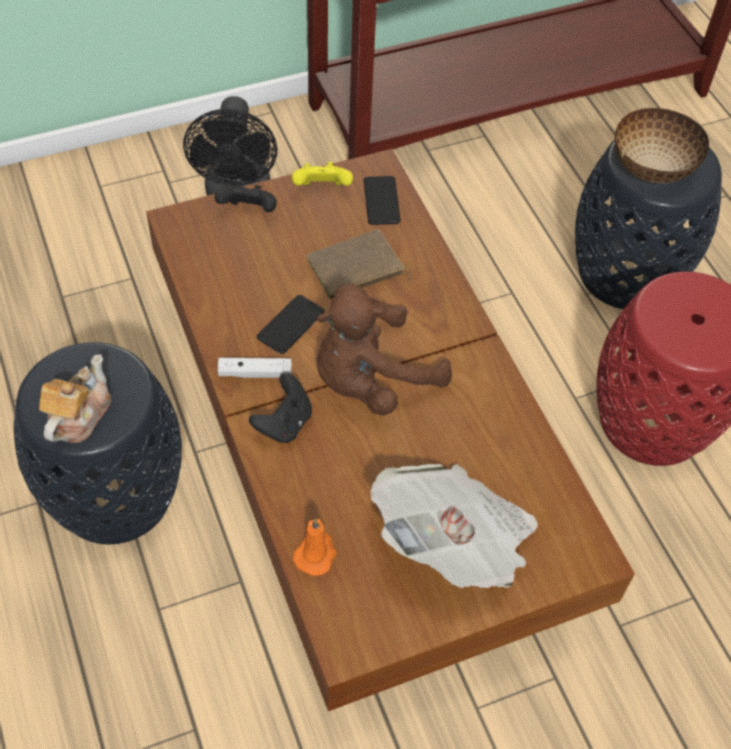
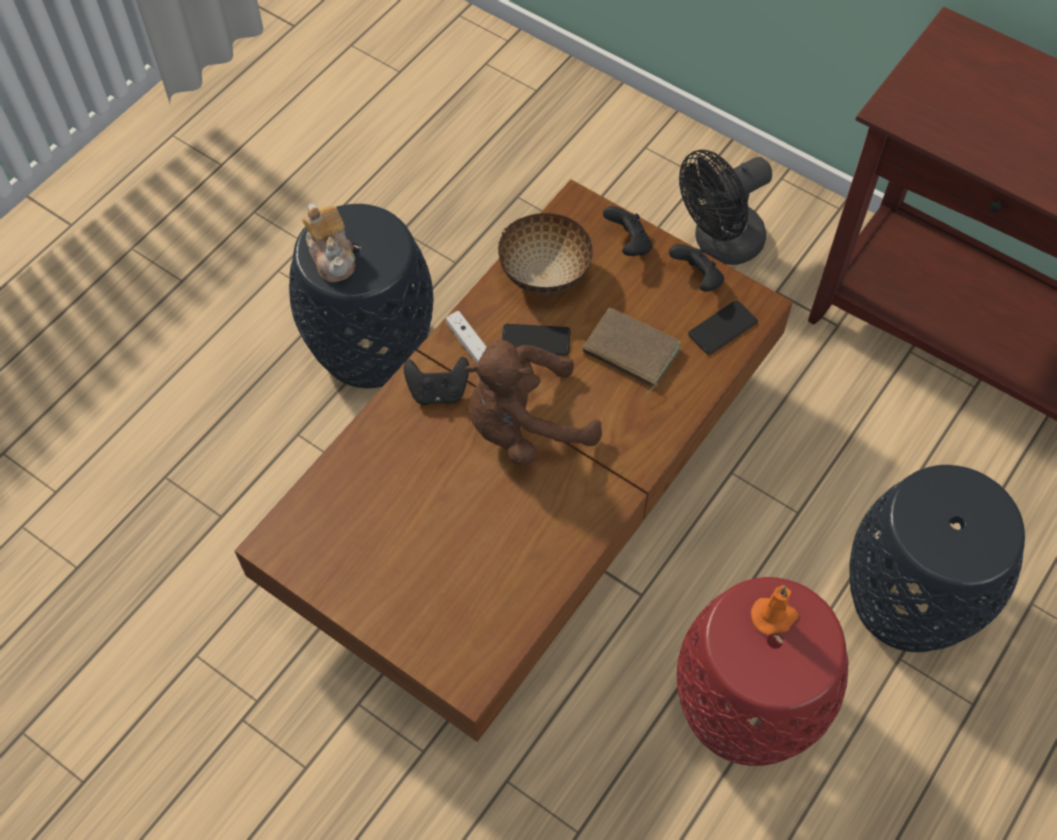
camera: 60 degrees right, 5 degrees up
teapot [39,354,111,443] -> teapot turned 75 degrees clockwise [302,204,355,282]
yellow game controller [292,162,353,186] -> black game controller [669,244,724,292]
orange candle [293,518,337,576] -> orange candle moved to [751,585,798,635]
brown plush toy [316,284,452,416] -> brown plush toy turned 45 degrees counterclockwise [465,340,602,467]
newspaper [371,464,538,588] -> none
bowl [615,108,709,184] -> bowl moved to [498,213,593,295]

